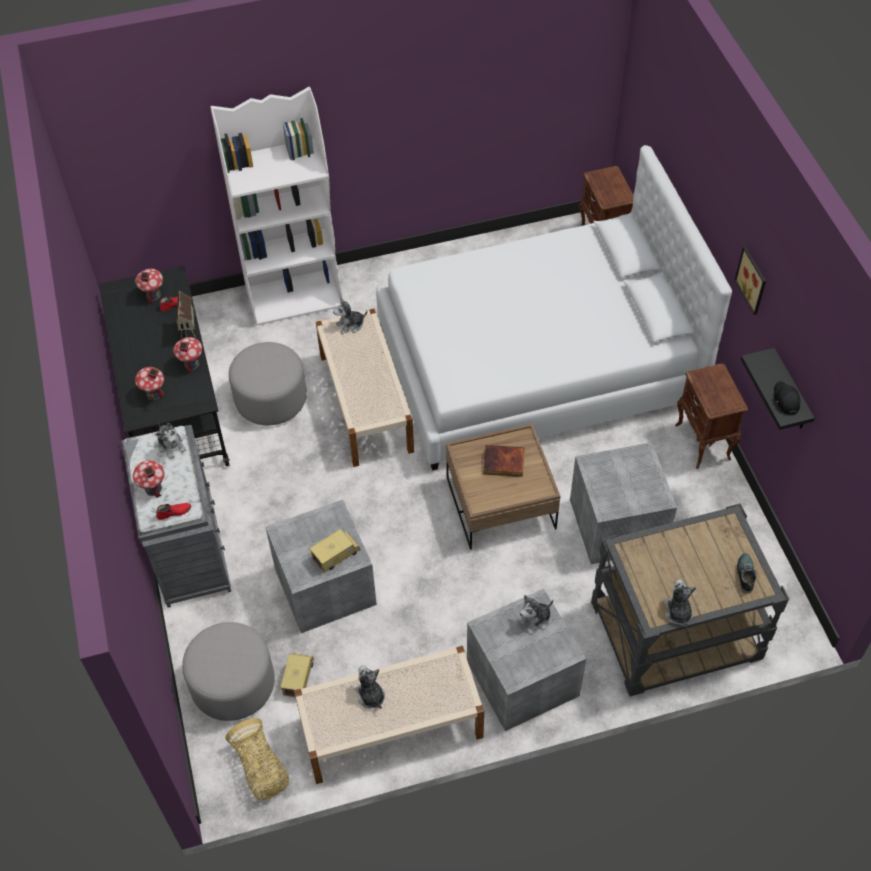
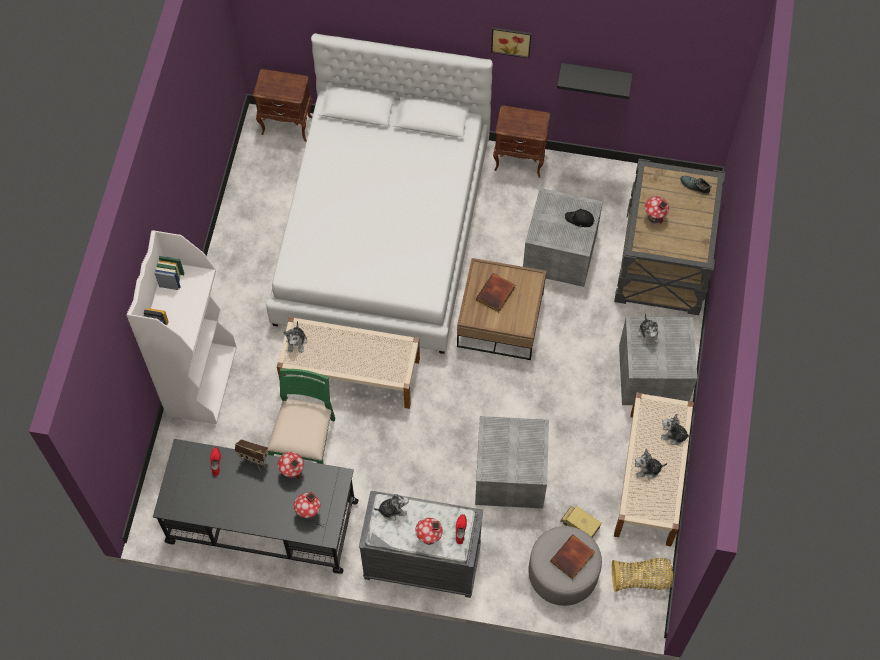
camera: 65 degrees left, 10 degrees up
toy house [135,268,163,303] -> toy house moved to [645,196,669,224]
grey ottoman [229,342,307,425] -> green chair [268,368,335,464]
toy truck [309,529,361,573] -> none
plush toy [664,579,696,627] -> plush toy moved to [661,413,693,445]
black cap [774,381,800,414] -> black cap moved to [565,209,594,227]
none -> book [551,534,595,579]

